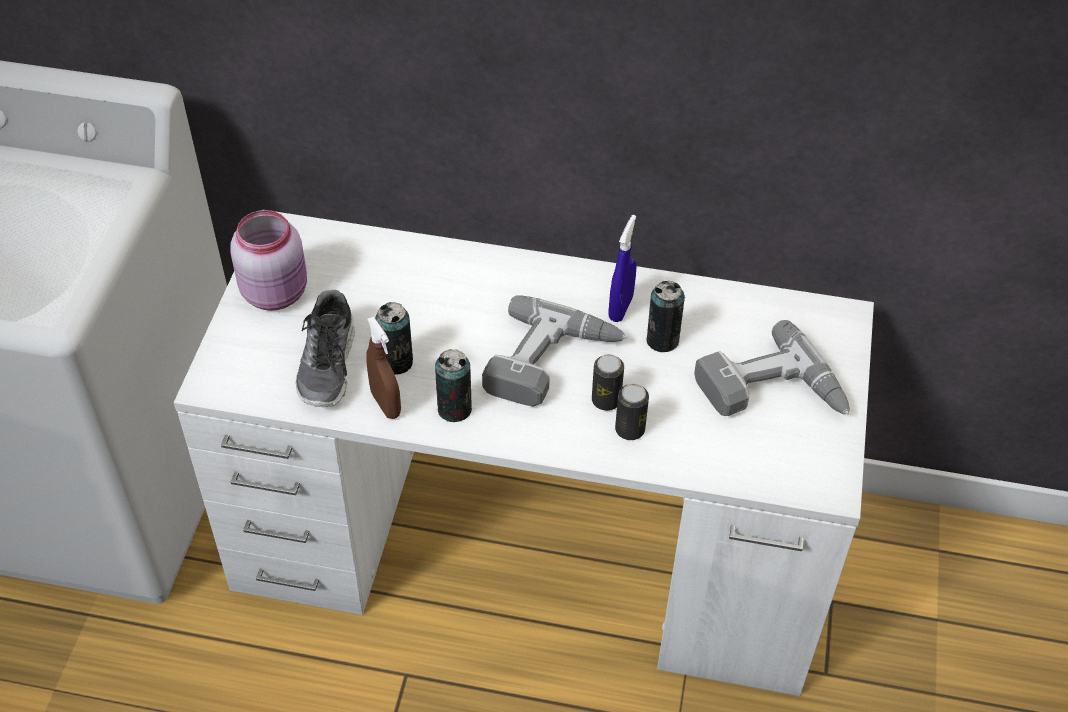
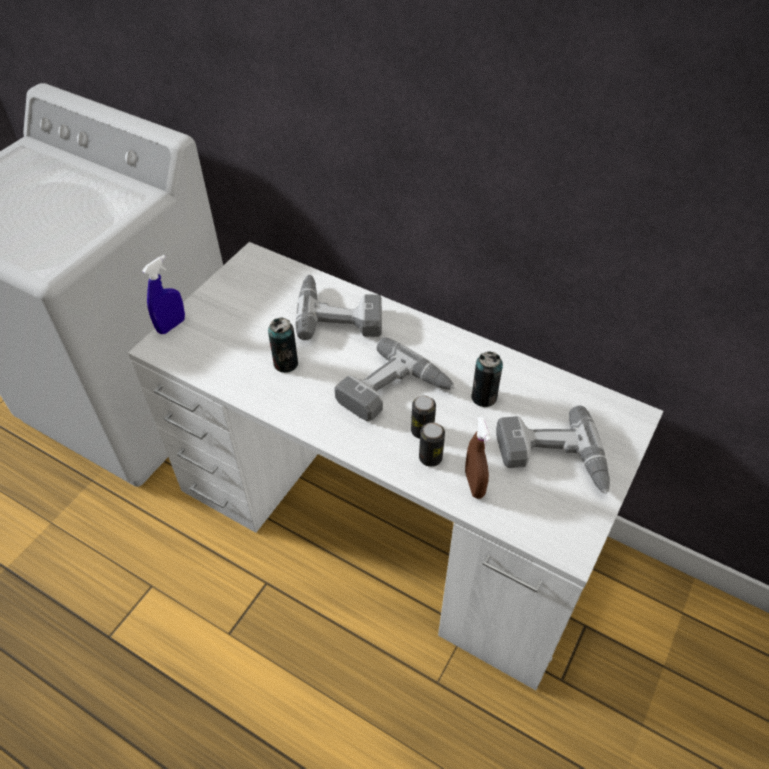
camera: 20 degrees right, 0 degrees up
pink jar [230,210,307,311] -> none
shoe [296,290,355,407] -> none
brown spray bottle [366,317,401,419] -> brown spray bottle moved to [465,416,491,499]
can [435,349,472,422] -> none
blue spray bottle [608,215,637,322] -> blue spray bottle moved to [142,255,185,334]
none -> power drill [296,275,382,340]

